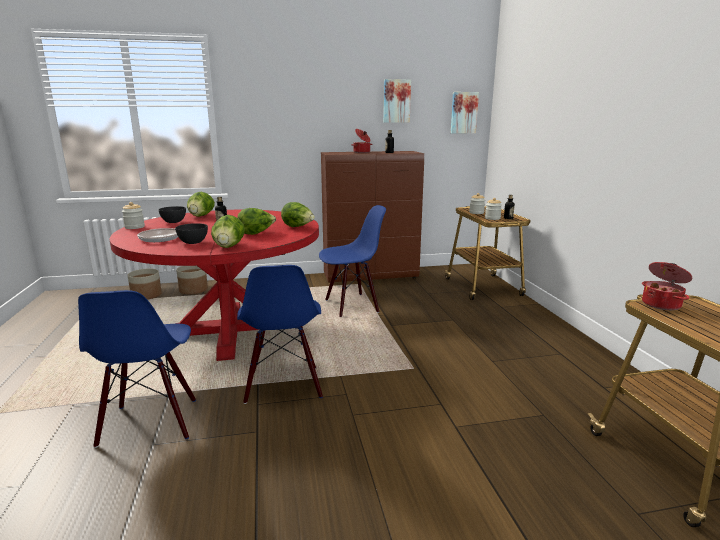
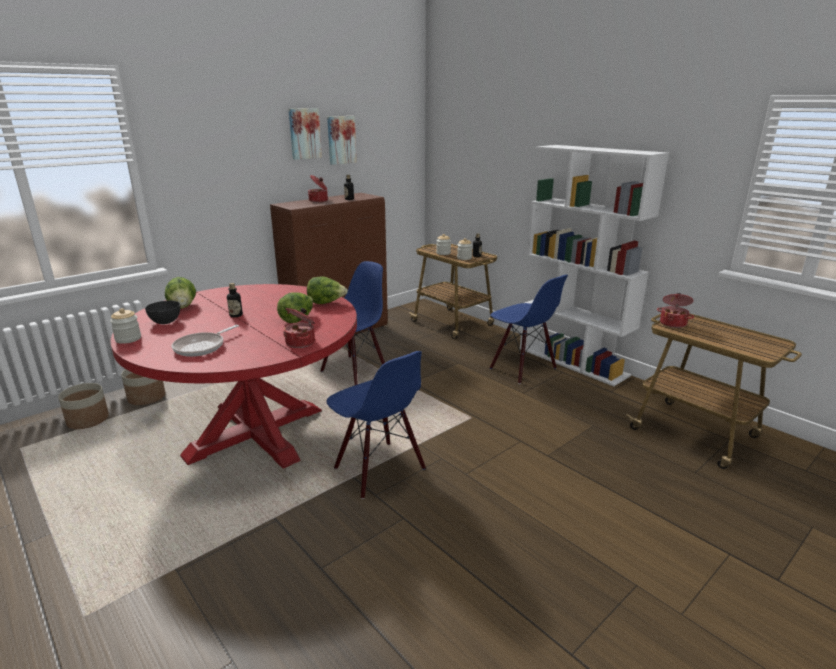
camera: 30 degrees left, 5 degrees up
blue chair [78,290,196,448] -> blue chair moved to [490,275,568,384]
grey bowl [175,223,208,244] -> none
lettuce [211,215,245,248] -> cooking pot [283,308,315,348]
picture [451,92,479,133] -> picture moved to [289,108,322,160]
none -> white bookcase [520,145,669,386]

